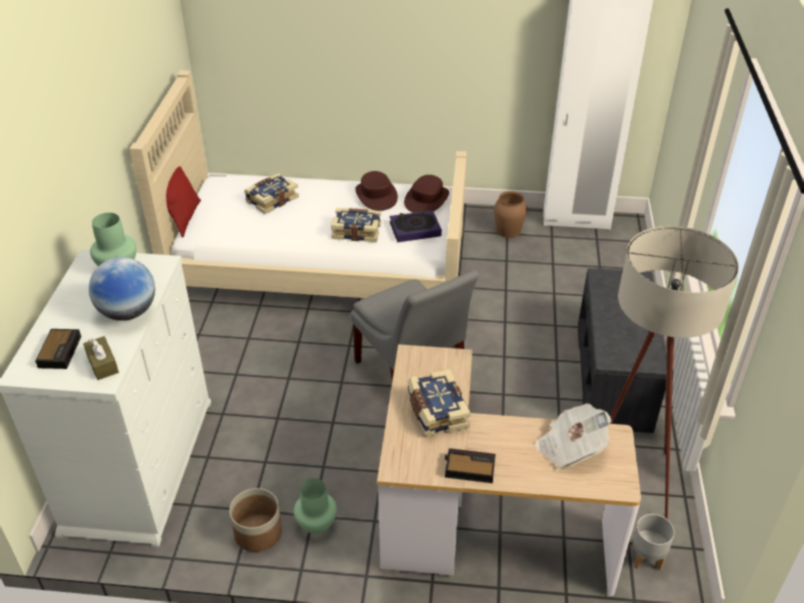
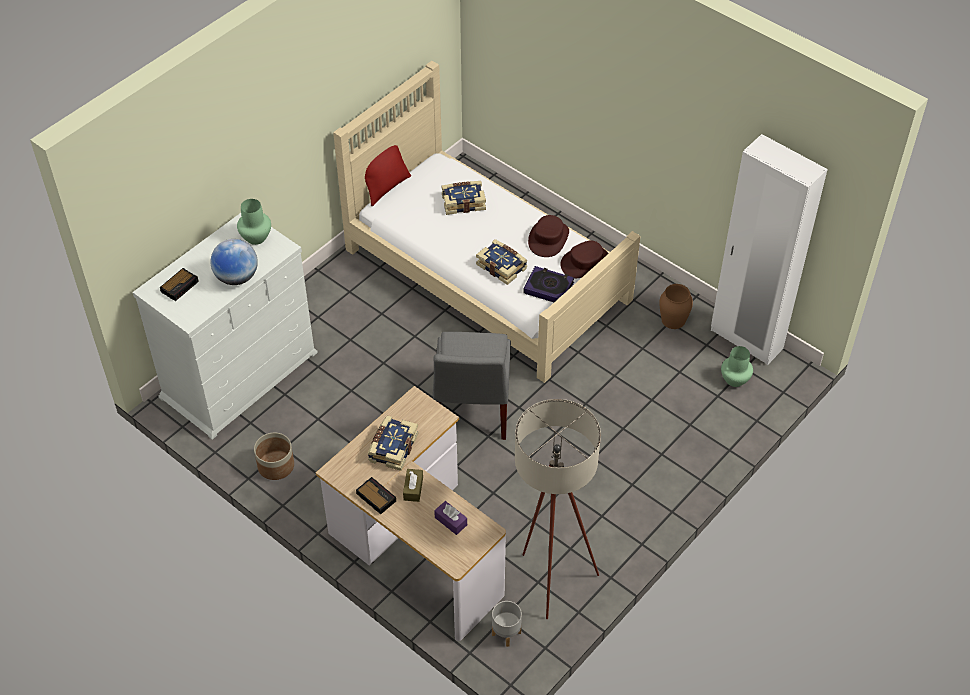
camera: 35 degrees right, 10 degrees up
brown tissue box [83,336,119,380] -> brown tissue box moved to [403,469,423,502]
green vase [294,478,337,534] -> green vase moved to [721,346,753,387]
newspaper [535,404,612,469] -> purple tissue box [434,501,467,535]
grey bench [577,268,667,433] -> none

